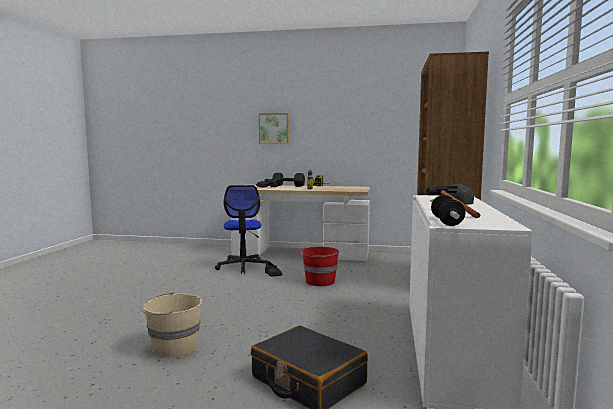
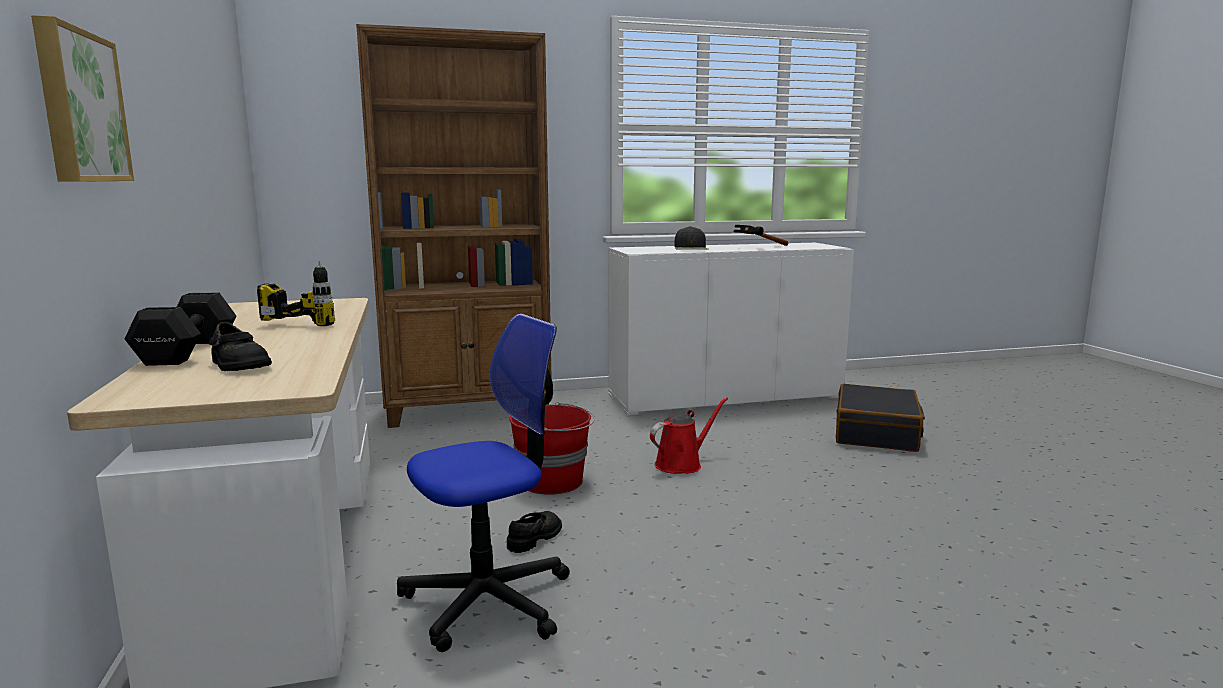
camera: 115 degrees left, 5 degrees up
beige bucket [141,292,202,359] -> none
dumbbell [431,195,465,226] -> none
none -> red watering can [650,397,728,474]

